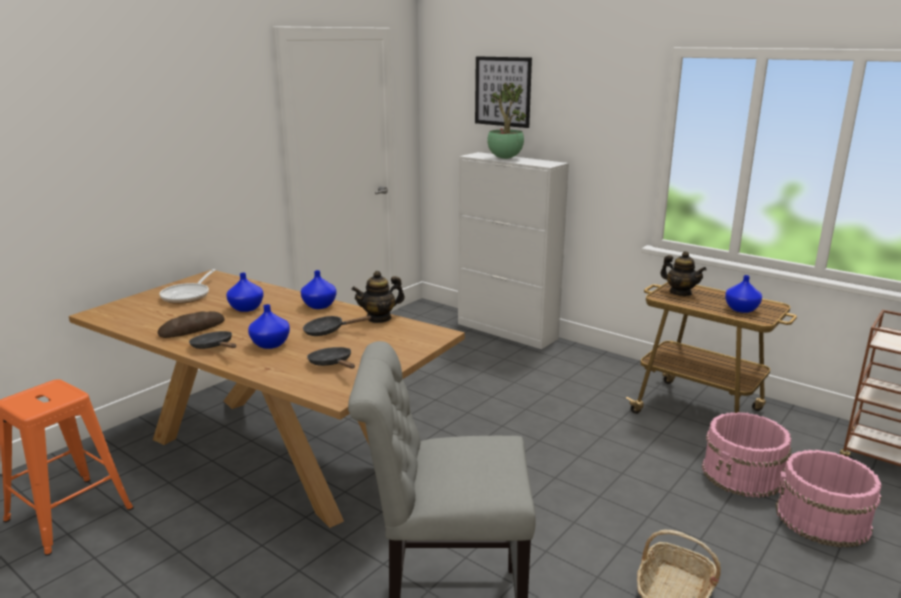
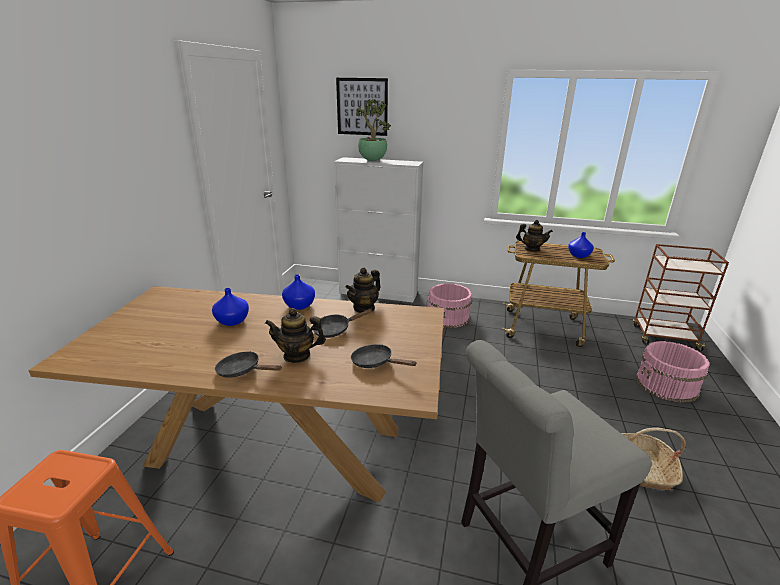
camera: 25 degrees left, 5 degrees up
bread [158,311,225,338] -> none
frying pan [159,269,216,304] -> none
blue vase [248,304,290,349] -> teapot [265,308,326,363]
pink bucket [702,412,791,498] -> pink bucket moved to [428,283,472,328]

